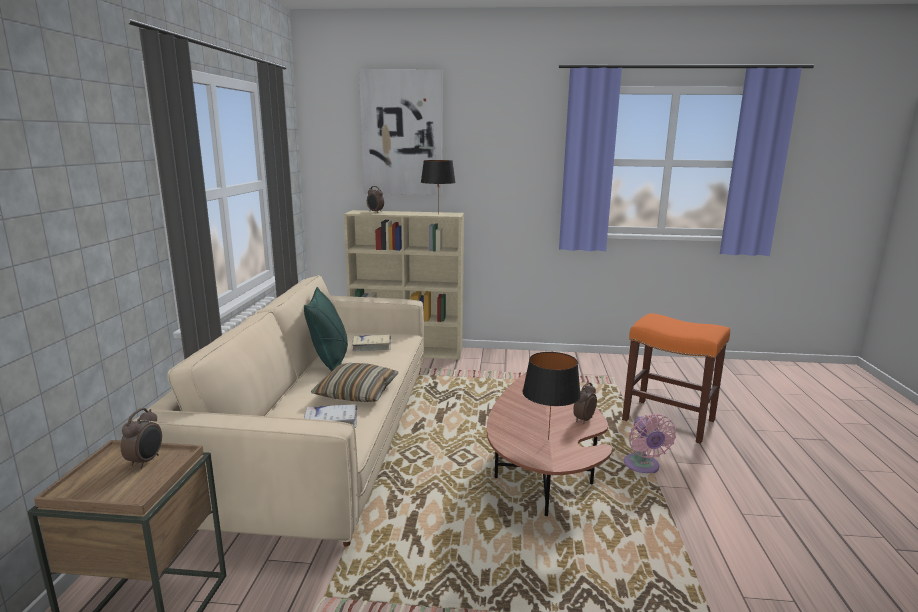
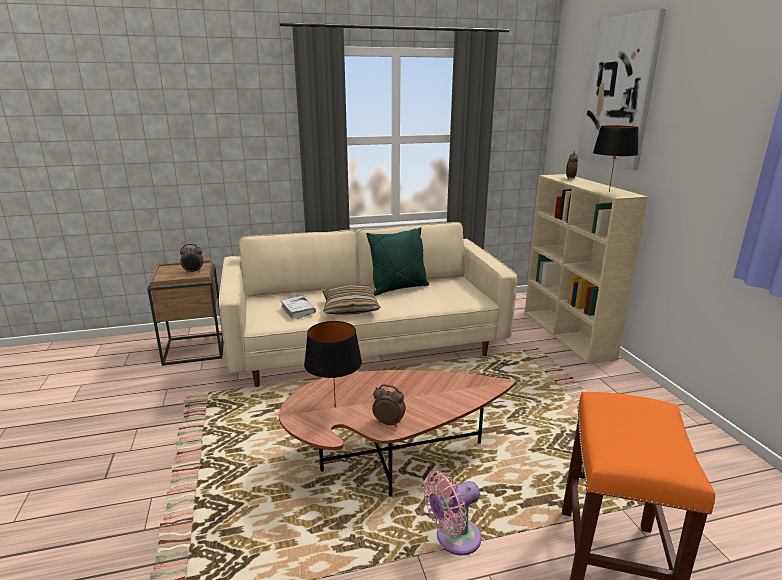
camera: 70 degrees right, 5 degrees up
beige book [352,335,391,351] -> none

